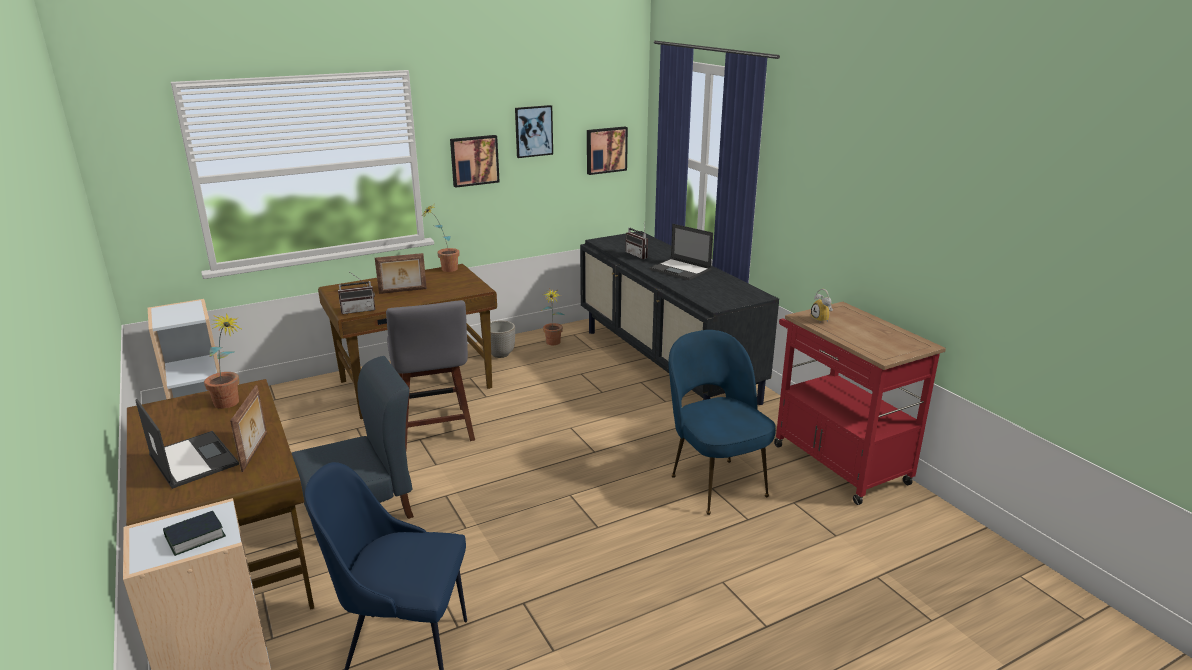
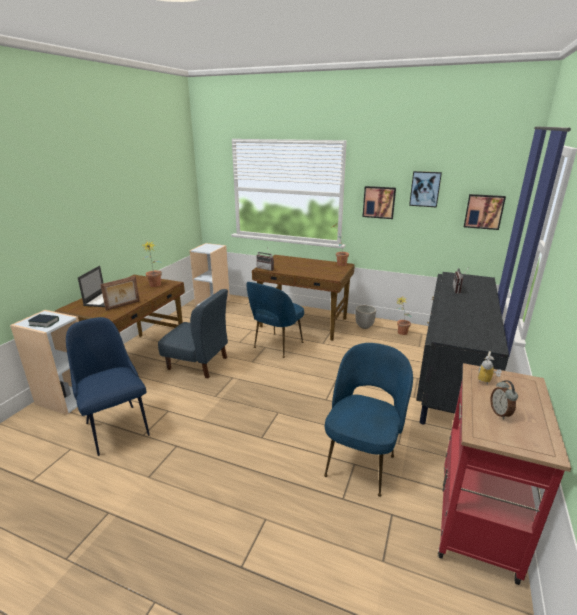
camera: 50 degrees right, 0 degrees up
picture frame [375,253,427,294] -> none
grey stool [386,300,475,451] -> blue chair [246,282,304,358]
laptop [649,224,713,280] -> none
none -> alarm clock [490,380,518,420]

